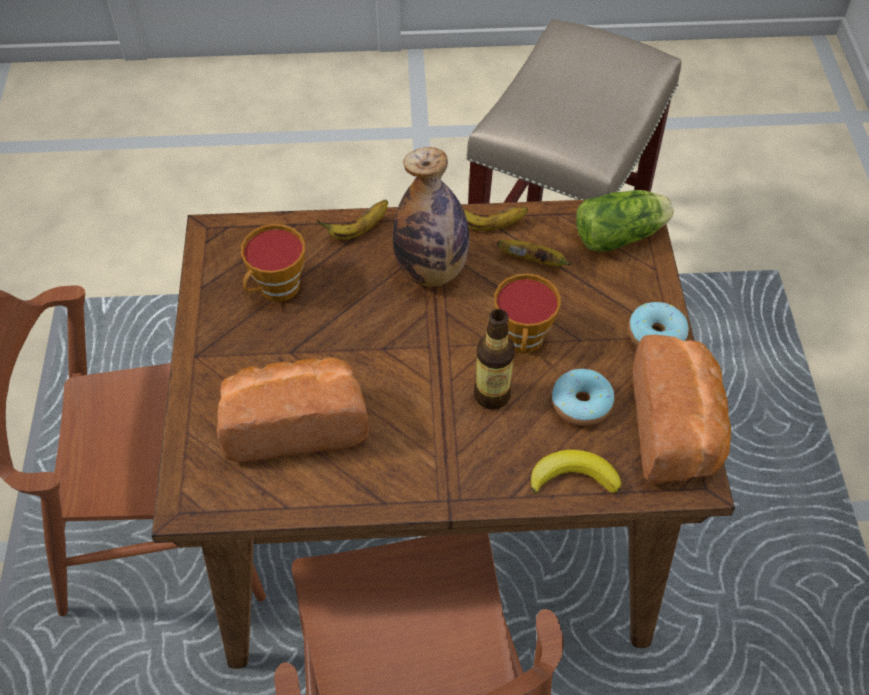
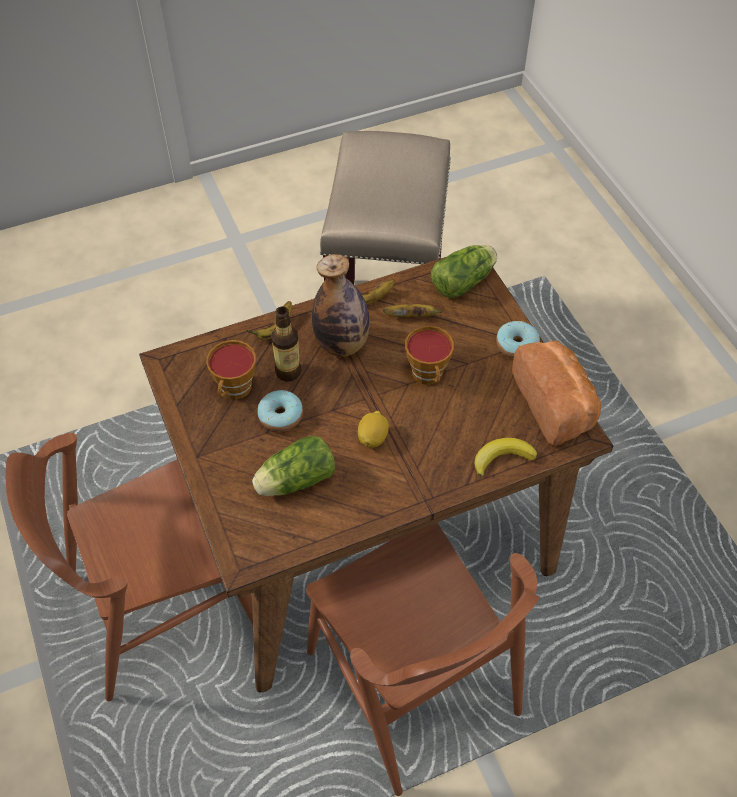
camera: 20 degrees left, 0 degrees up
bread [216,357,369,462] -> lettuce [252,436,335,496]
bottle [474,309,515,410] -> bottle moved to [271,306,302,382]
donut [552,369,614,426] -> donut moved to [258,390,303,432]
none -> lemon [358,411,389,448]

